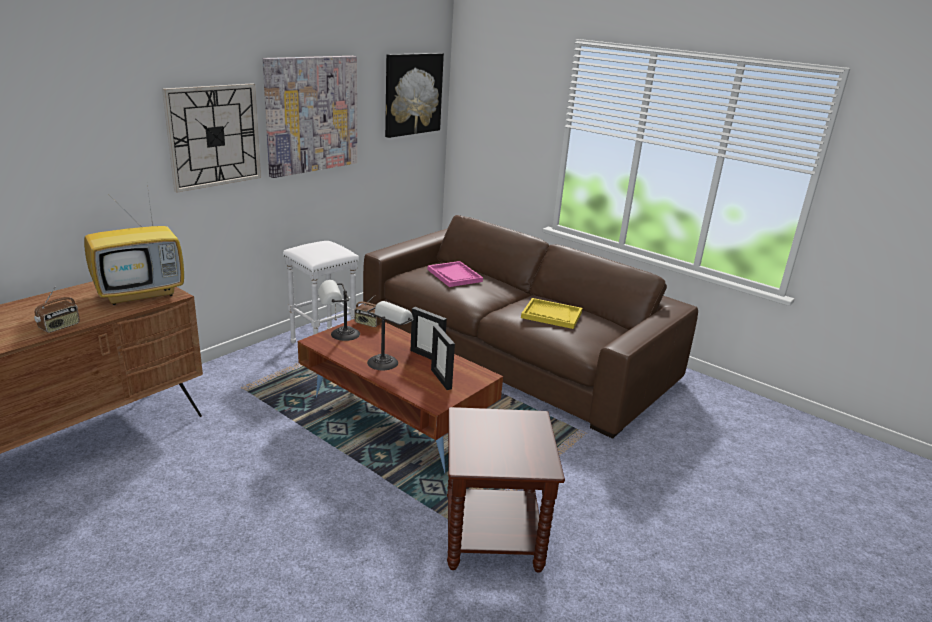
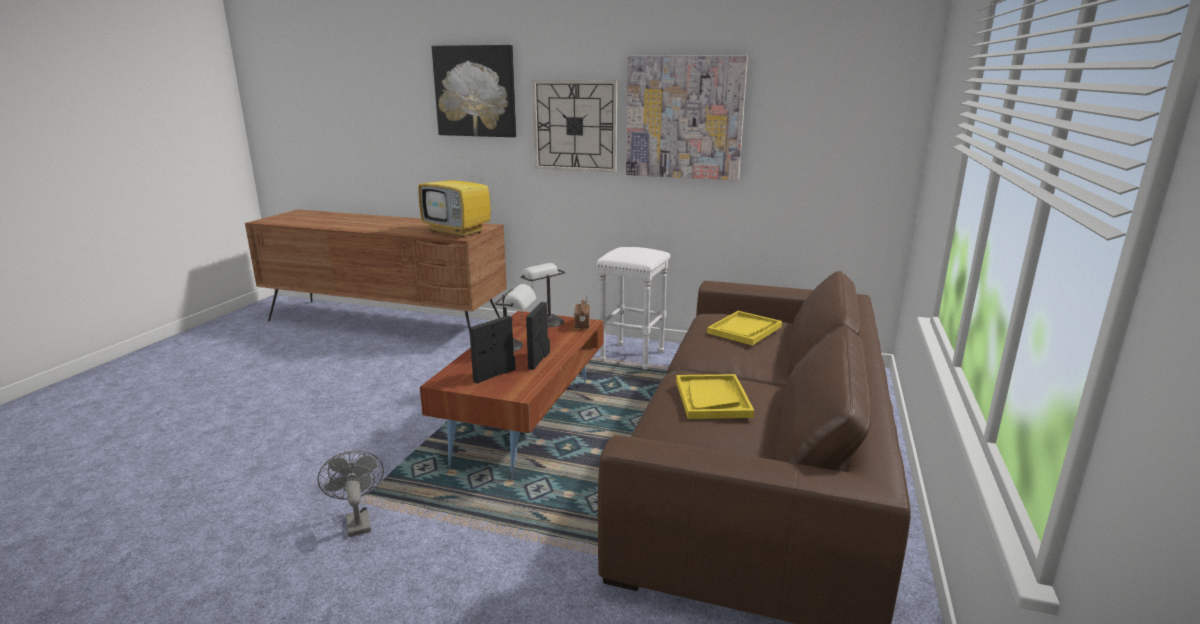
camera: 70 degrees right, 5 degrees down
radio [34,288,80,333] -> none
picture [385,53,444,138] -> picture moved to [432,45,516,137]
pink tray [428,261,483,287] -> yellow tray [707,311,782,346]
brown side table [447,407,565,573] -> grey fan [318,450,384,537]

